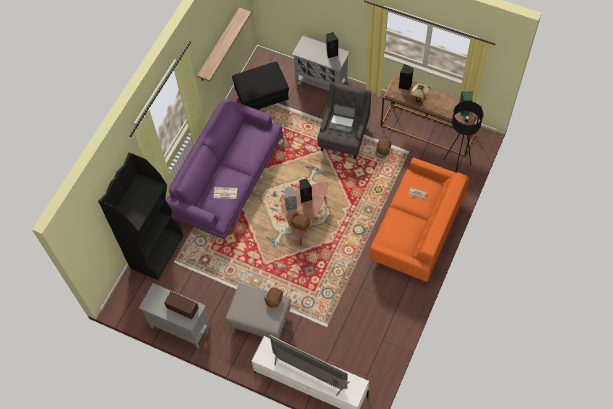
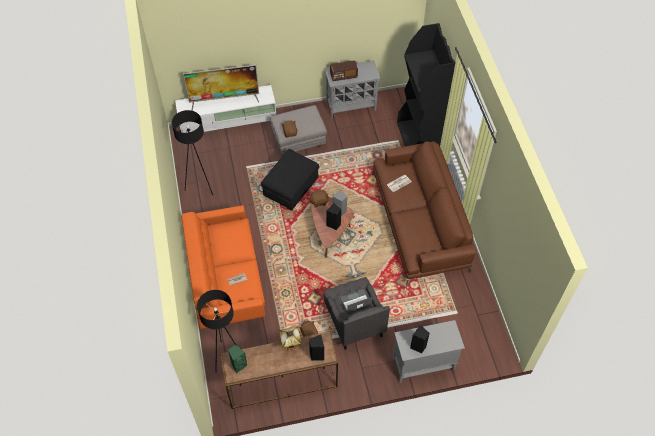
camera: 140 degrees right, 5 degrees down
purple sofa [165,99,284,244] -> brown sofa [372,141,476,285]
shelf [197,8,252,82] -> none
black ottoman [232,61,289,110] -> black ottoman moved to [261,149,319,210]
none -> black floor lamp [172,110,213,195]

